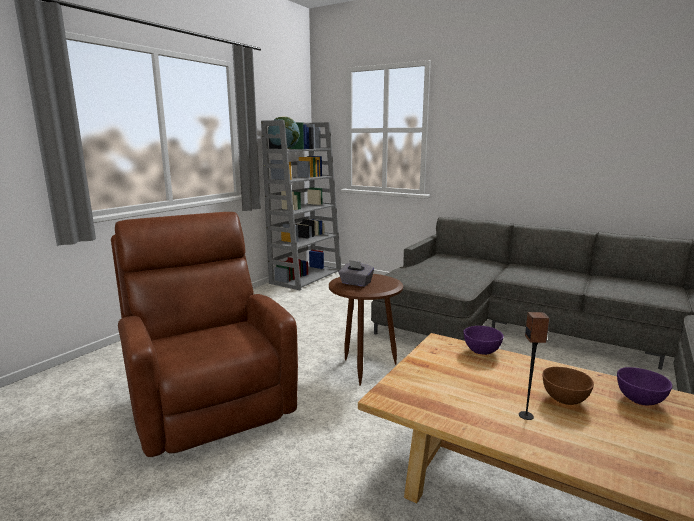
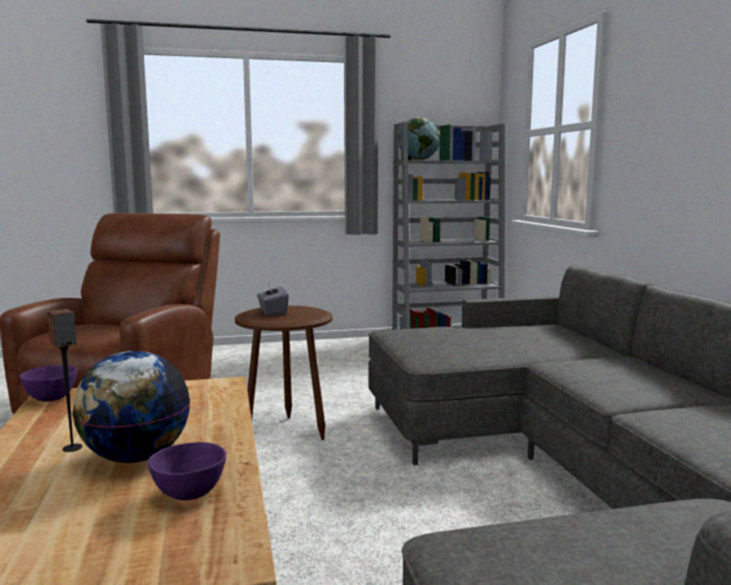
camera: 45 degrees right, 5 degrees down
purple bowl [463,326,504,355] -> purple bowl moved to [19,365,77,402]
brown bowl [542,367,594,405] -> globe [72,351,190,463]

